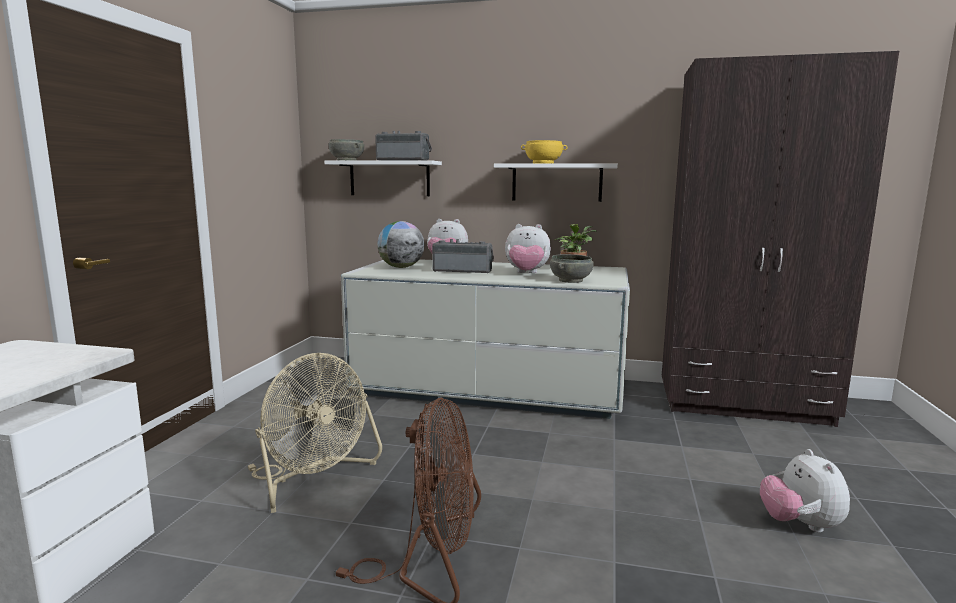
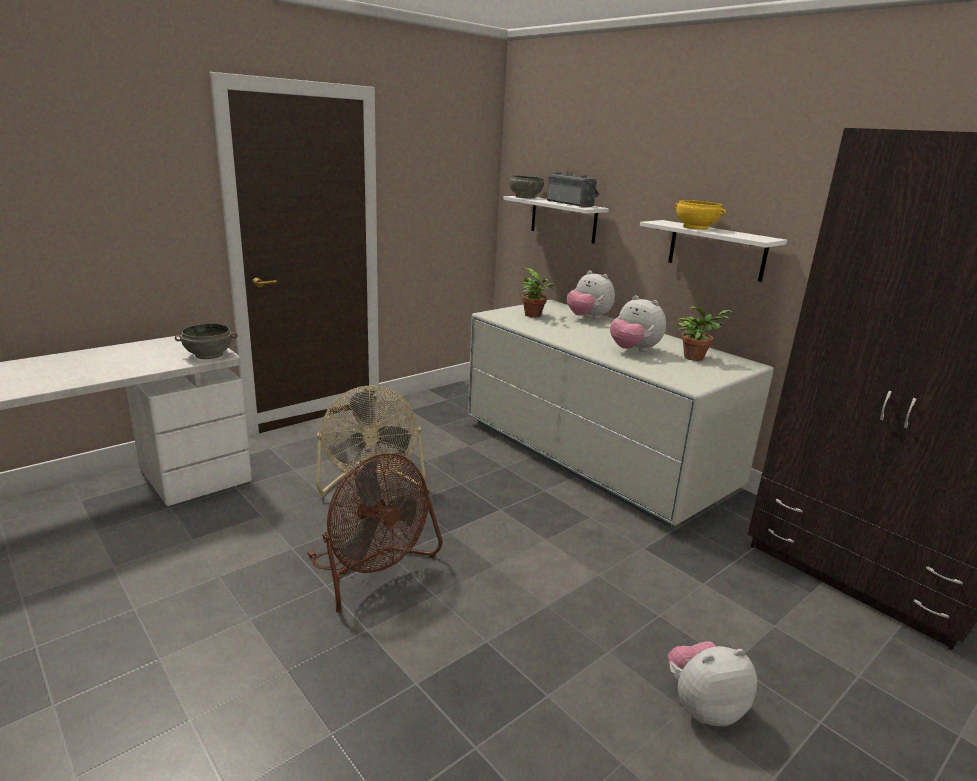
camera: 35 degrees right, 10 degrees up
globe [377,221,424,268] -> potted plant [520,268,554,317]
radio [432,239,494,273] -> none
grey bowl [550,254,593,283] -> grey bowl moved to [175,324,238,359]
plush toy [760,449,850,532] -> plush toy turned 45 degrees clockwise [668,641,757,726]

